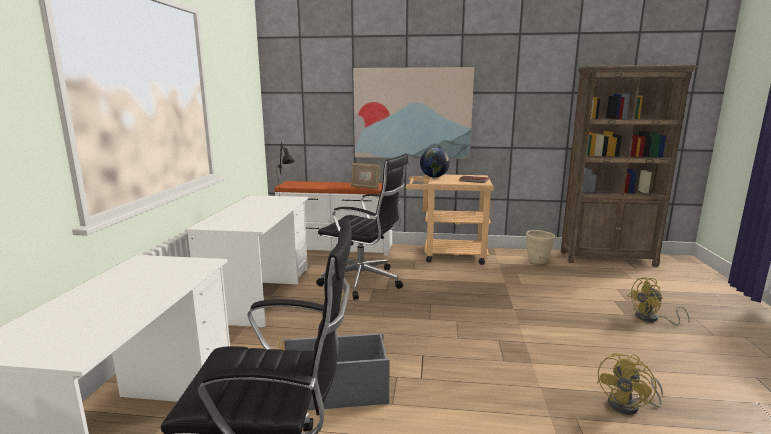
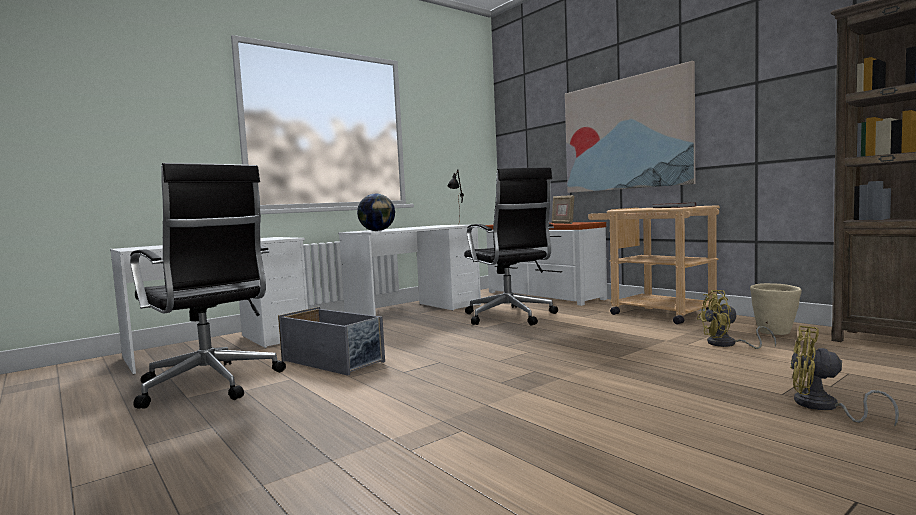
camera: 45 degrees right, 10 degrees down
globe [420,148,450,178] -> globe moved to [357,194,395,231]
yellow fan [597,353,663,415] -> yellow fan moved to [697,290,776,349]

